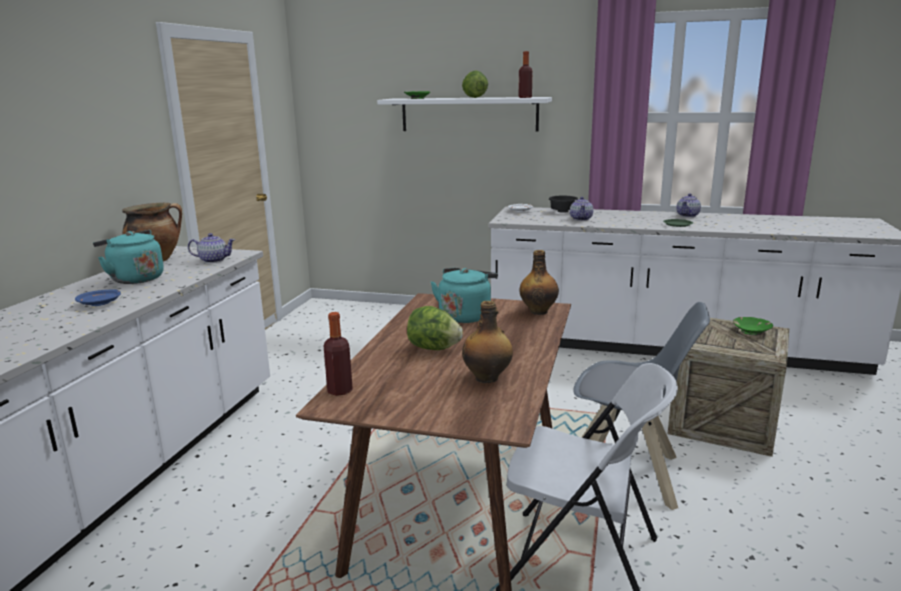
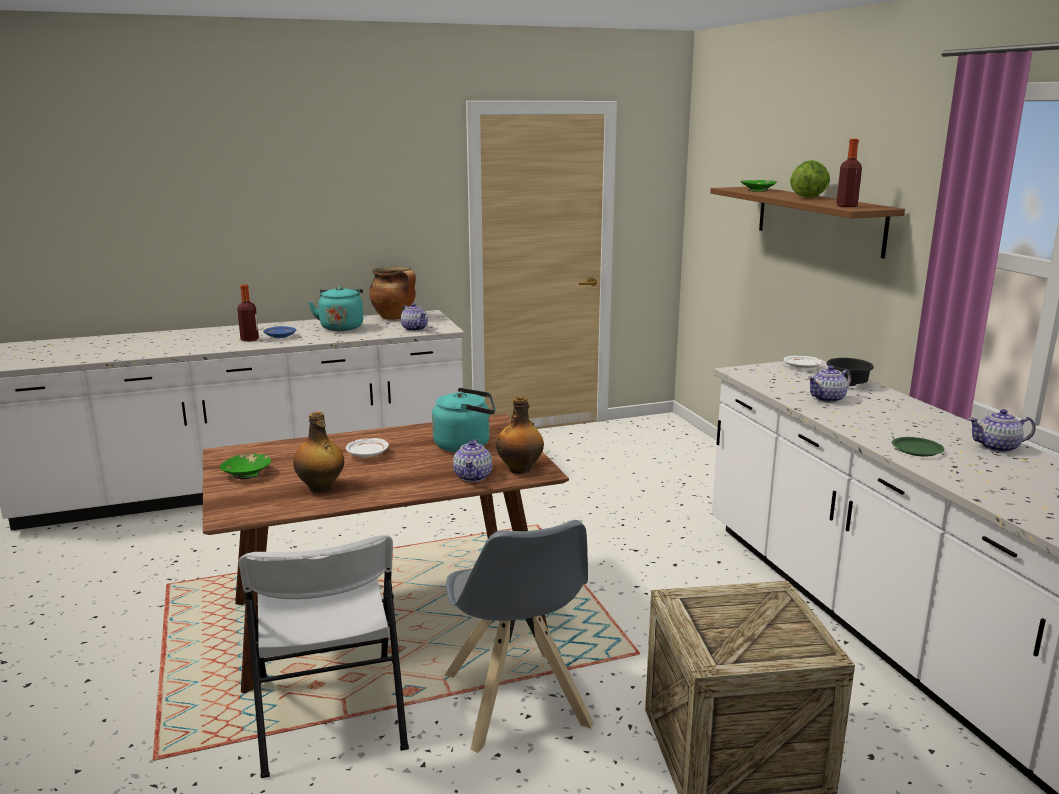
camera: 55 degrees right, 0 degrees up
bottle [324,312,353,396] -> bottle moved to [237,285,259,342]
white shelf [377,97,552,132] -> brown shelf [710,187,905,259]
lettuce [407,306,463,350] -> white plate [346,438,389,457]
green bowl [733,317,773,335] -> green bowl moved to [220,453,271,479]
none -> teapot [453,439,492,482]

